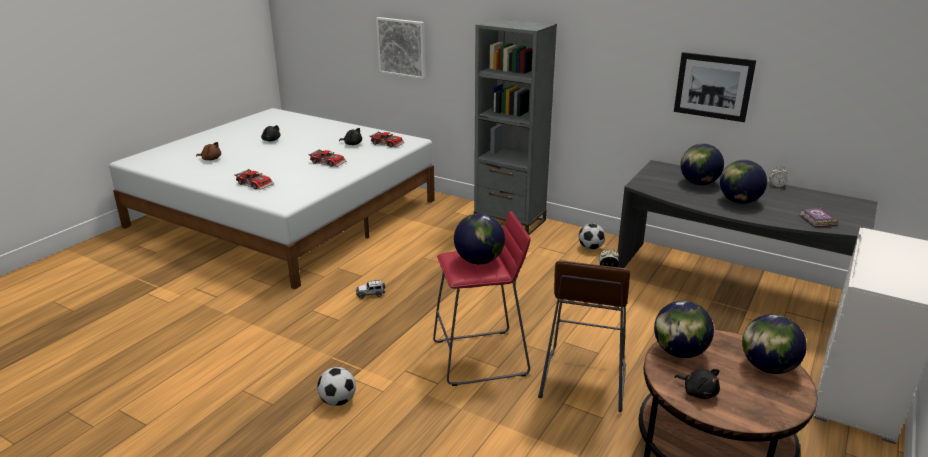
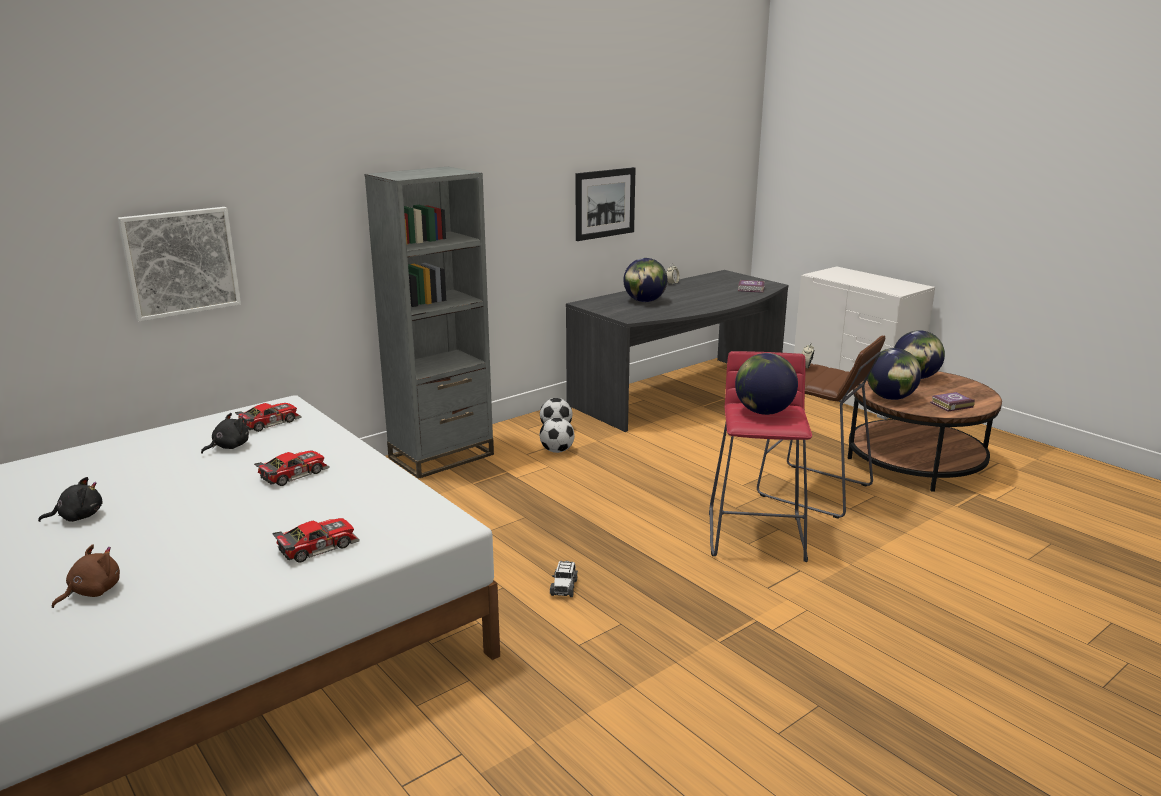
camera: 70 degrees left, 5 degrees down
football [317,367,356,406] -> football moved to [540,418,575,453]
black plush toy [675,369,720,399] -> book [930,392,975,412]
globe [720,160,767,204] -> none

